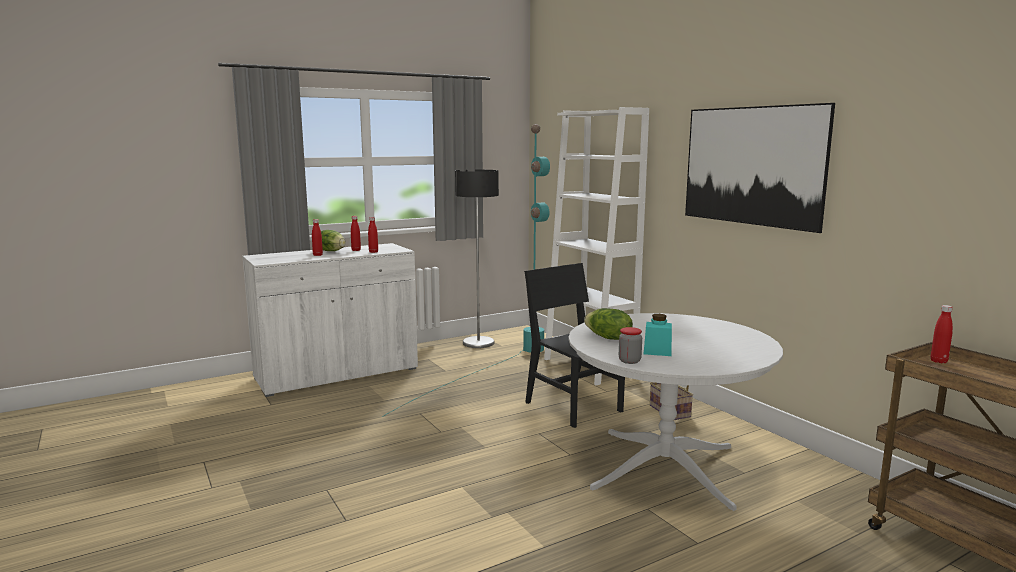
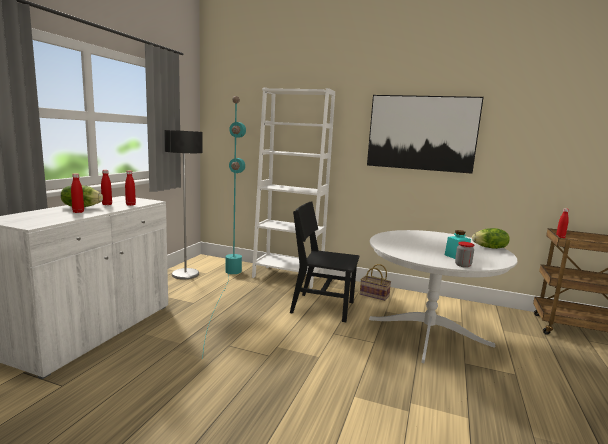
camera: 40 degrees left, 0 degrees up
lettuce [584,308,633,340] -> lettuce moved to [472,228,509,249]

